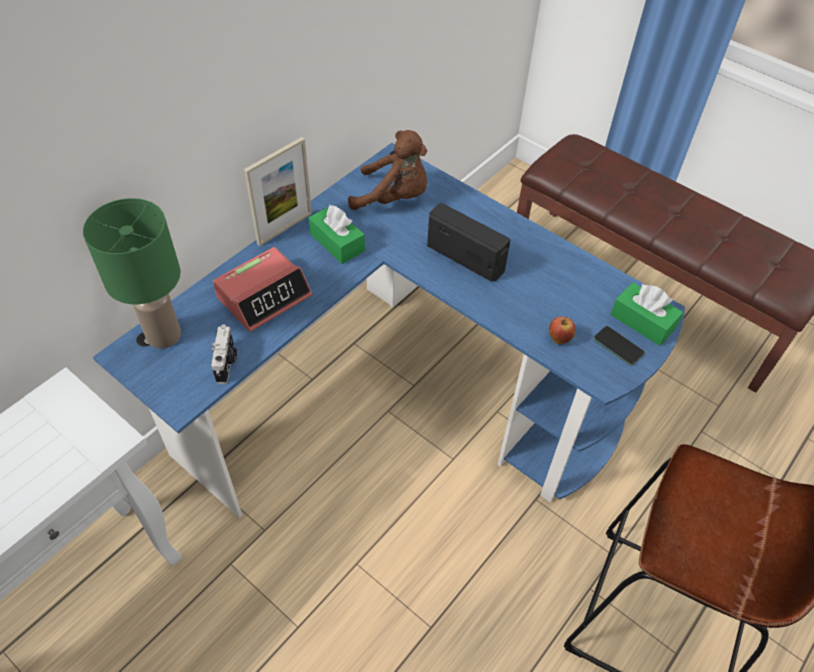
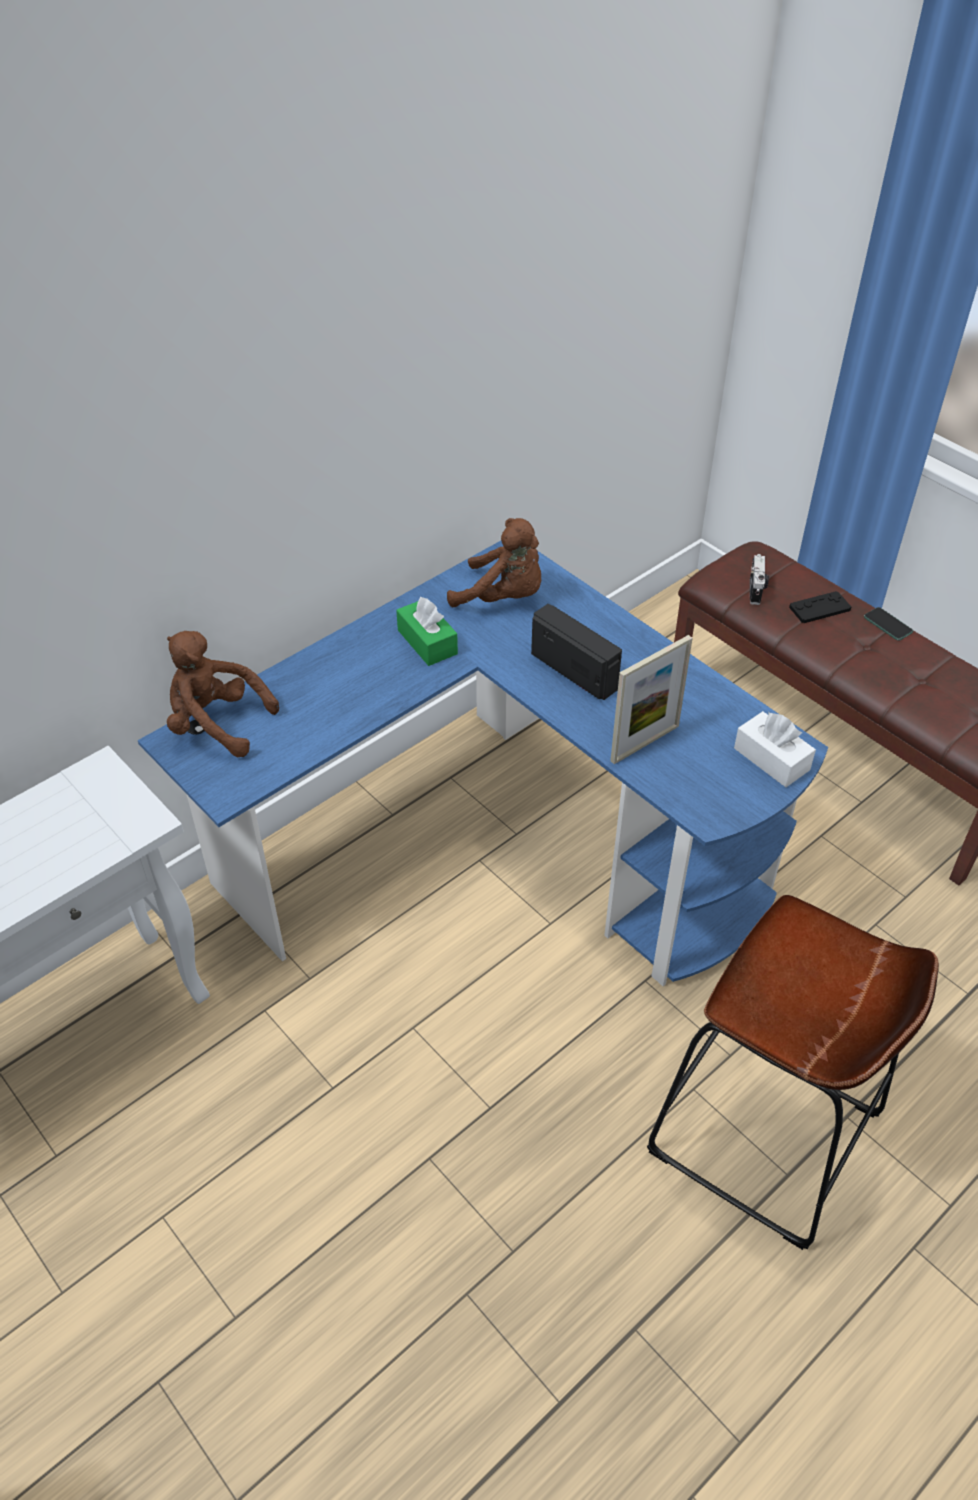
camera: 10 degrees right, 5 degrees down
green table lamp [83,198,181,349] -> brown plush toy [167,631,279,758]
camera [211,324,237,384] -> camera moved to [750,554,769,605]
alarm clock [213,247,312,332] -> none
picture frame [244,137,312,246] -> picture frame moved to [610,635,693,764]
apple [549,316,575,344] -> none
phone [593,326,645,366] -> phone moved to [864,607,913,641]
green tissue box [610,282,683,346] -> white tissue box [734,711,816,787]
none -> black game controller [789,591,851,623]

